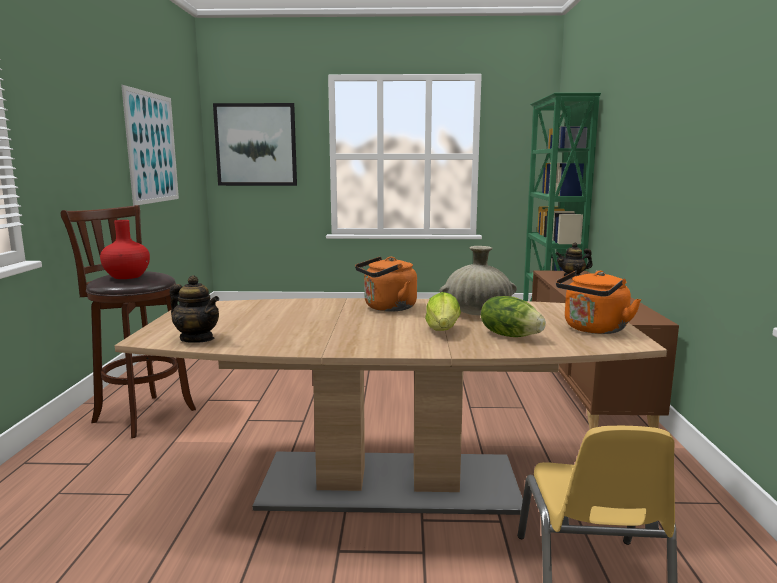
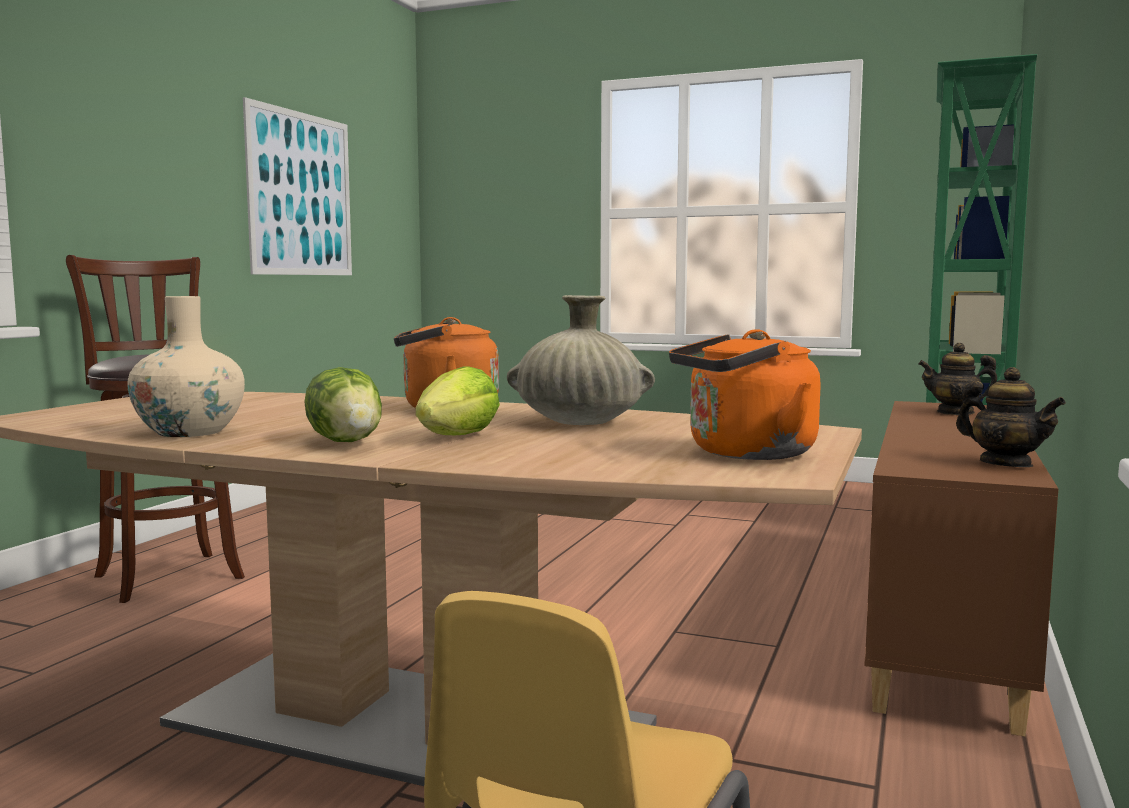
camera: 20 degrees right, 5 degrees down
red vase [100,220,150,279] -> none
teapot [169,275,219,343] -> teapot moved to [956,367,1066,467]
picture [213,103,297,186] -> none
lettuce [481,296,546,337] -> lettuce moved to [304,367,382,442]
none -> beige vase [127,296,245,437]

